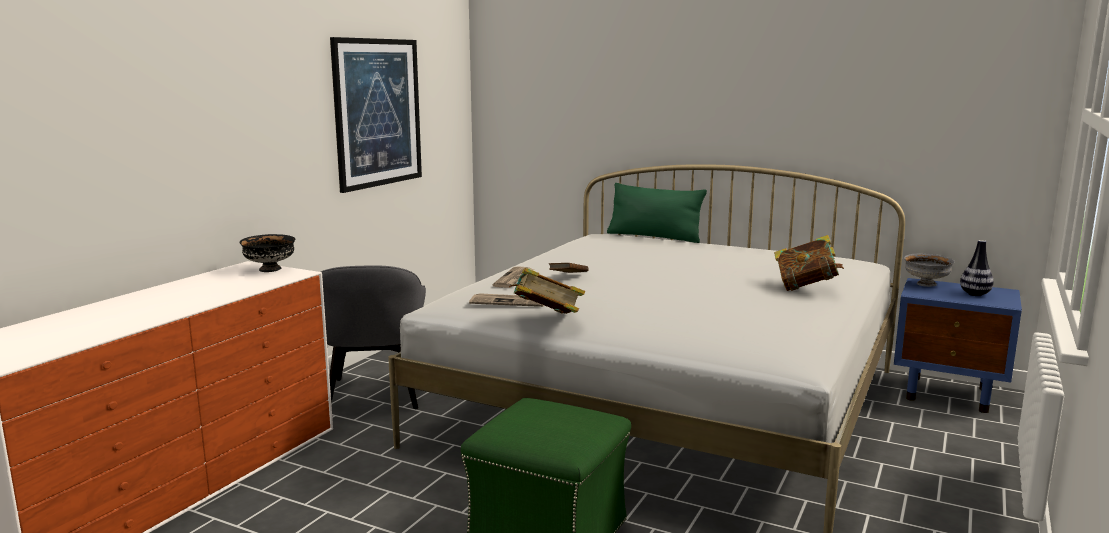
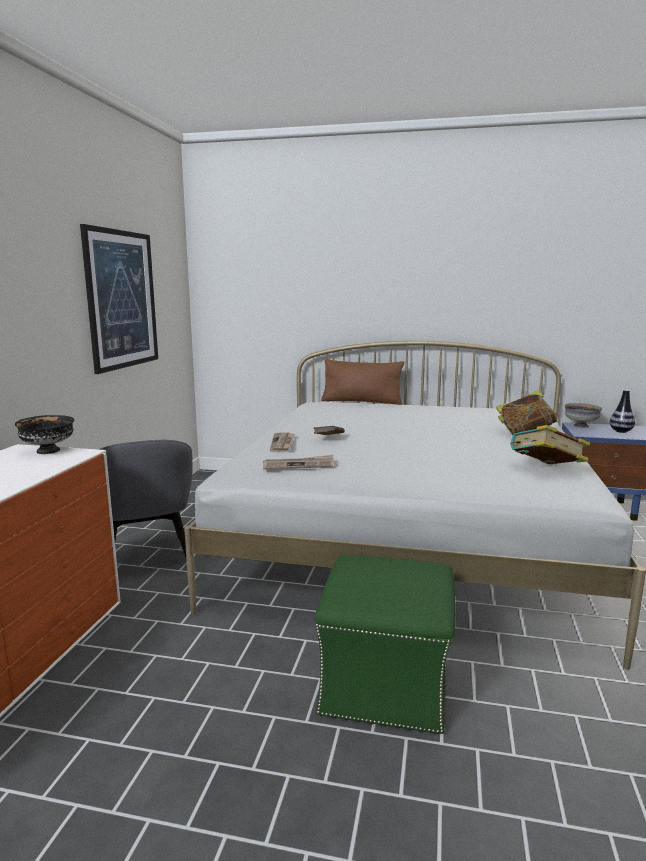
camera: 15 degrees left, 0 degrees up
book [509,268,585,314] -> book moved to [510,425,590,464]
green pillow [607,183,707,243] -> brown pillow [321,359,404,405]

